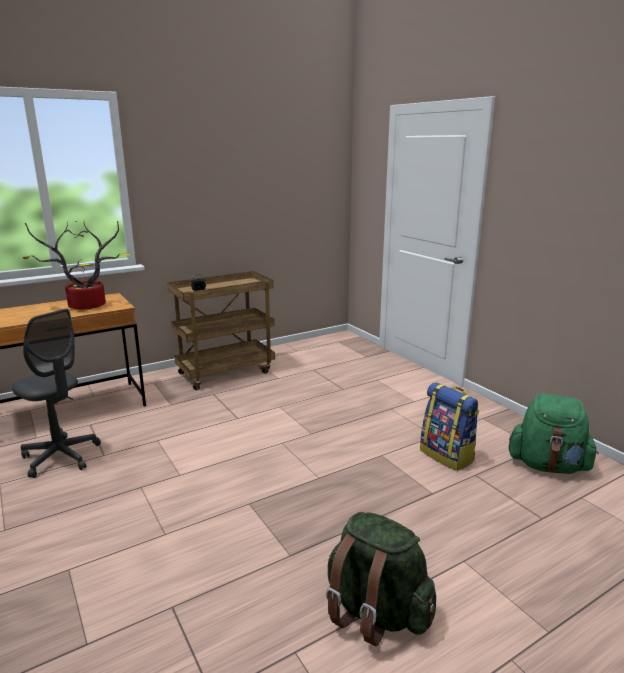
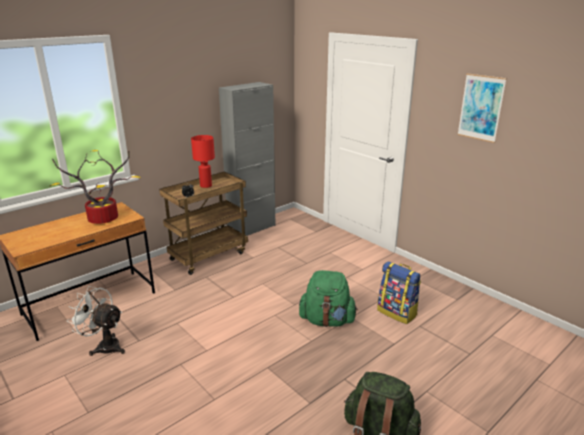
camera: 10 degrees left, 5 degrees up
grey office chair [12,309,101,478] -> white fan [67,286,125,356]
green backpack [509,393,599,474] -> green backpack moved to [299,270,358,327]
none -> red table lamp [191,135,215,188]
none -> grey cabinet [219,82,275,236]
none -> picture [457,73,507,143]

